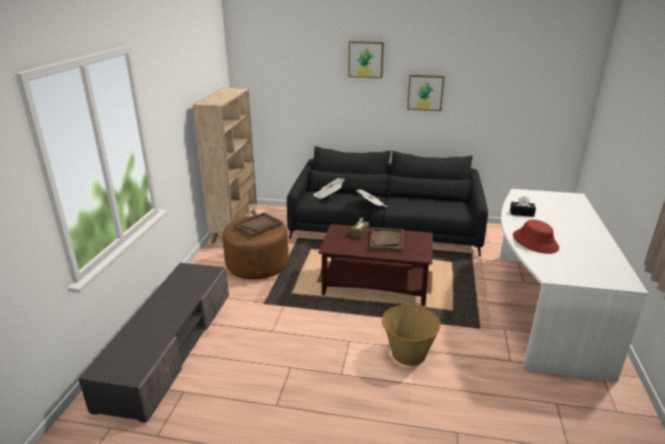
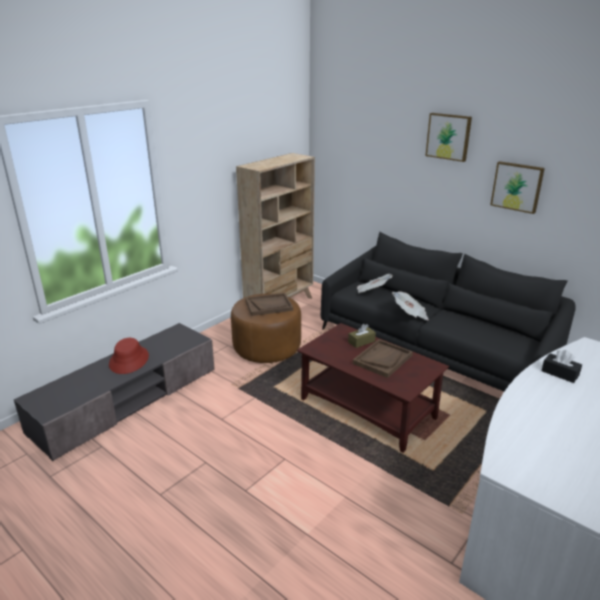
camera: 30 degrees right, 0 degrees up
basket [382,305,440,366] -> none
red hat [513,220,559,254] -> red hat moved to [109,338,149,374]

